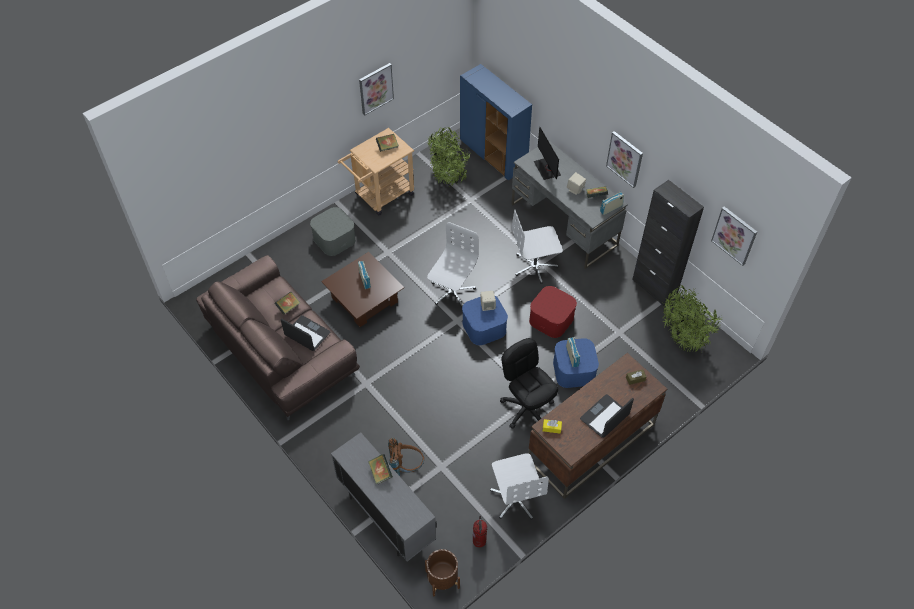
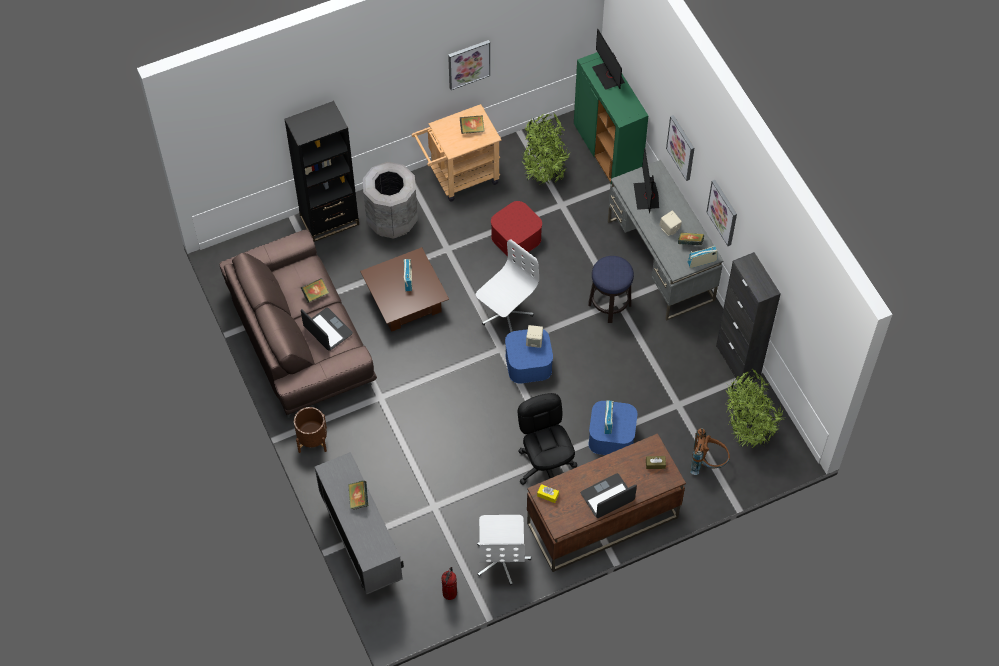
camera: 15 degrees right, 5 degrees up
grey storage box [310,207,356,256] -> grey trash can [363,162,418,239]
brown backpack [388,438,424,476] -> brown backpack moved to [690,428,730,475]
brown planter [425,549,460,597] -> brown planter moved to [294,407,327,453]
blue cabinet [460,64,532,180] -> green cabinet [574,52,648,184]
white office chair [512,210,563,284] -> stool [588,256,634,323]
red storage box [529,286,577,338] -> red storage box moved to [491,201,542,257]
picture [711,206,757,266] -> picture moved to [666,115,694,181]
none -> black bookcase [284,101,359,242]
none -> monitor [592,29,625,90]

